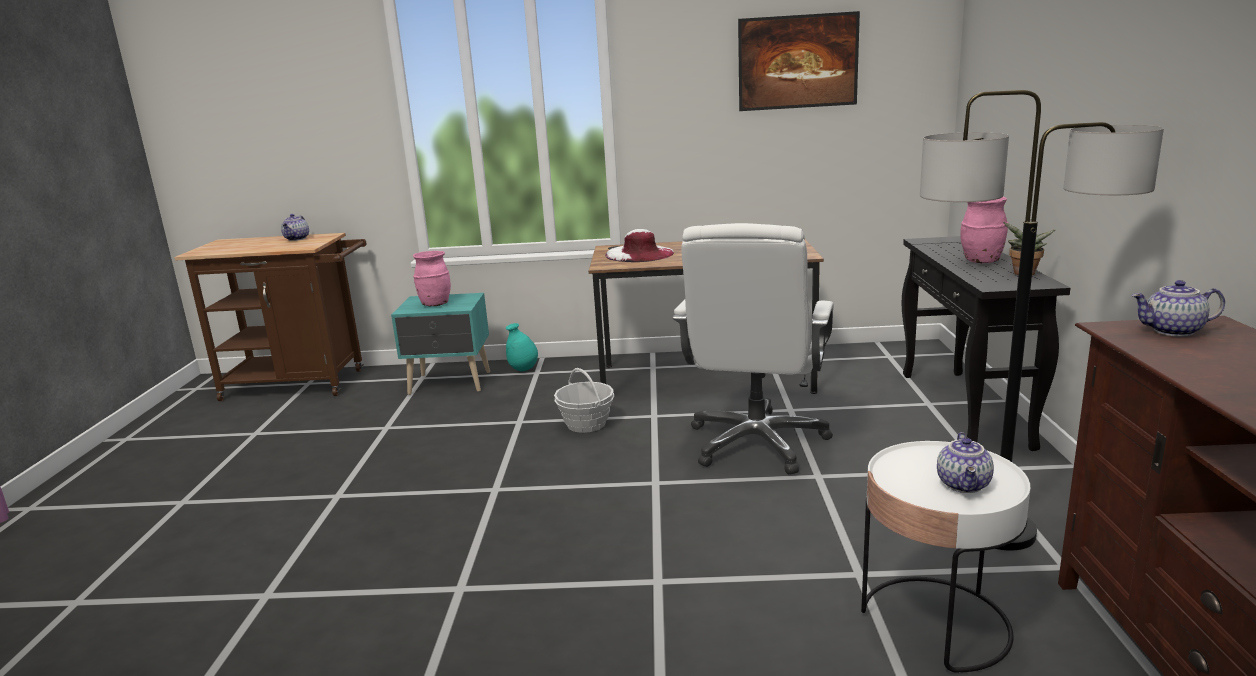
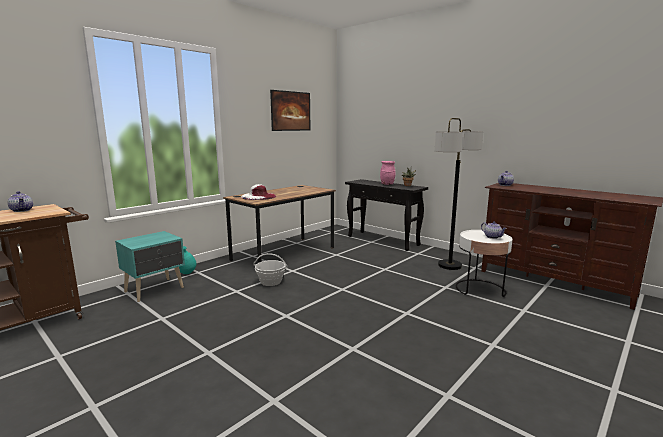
camera: 50 degrees left, 5 degrees down
pink vase [413,251,451,306] -> none
white office chair [672,223,834,475] -> none

